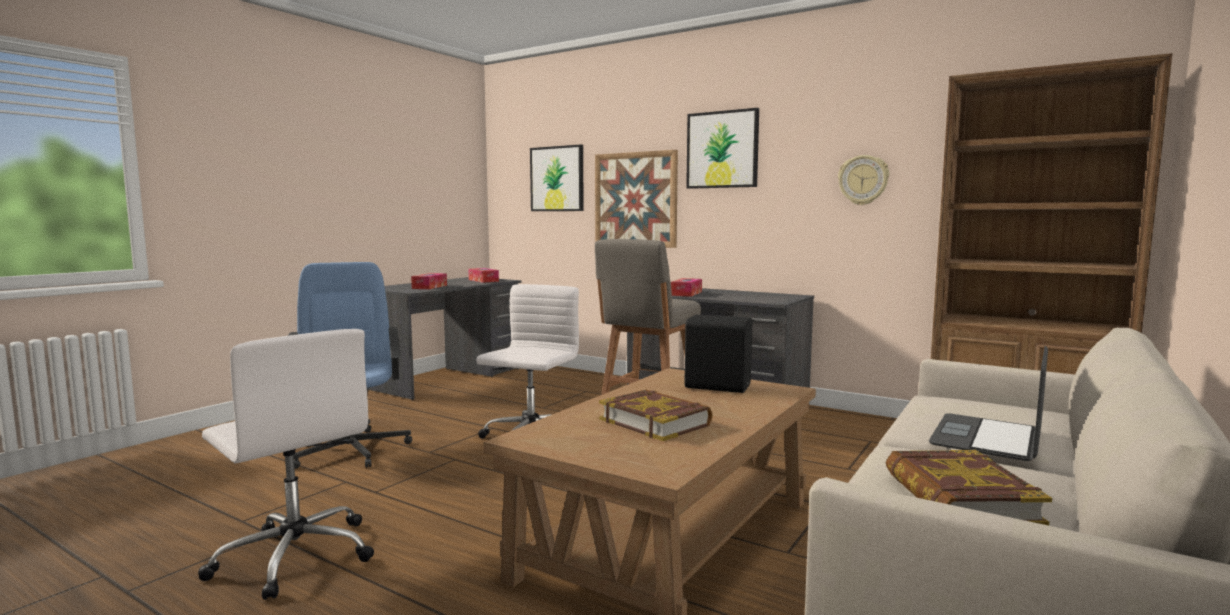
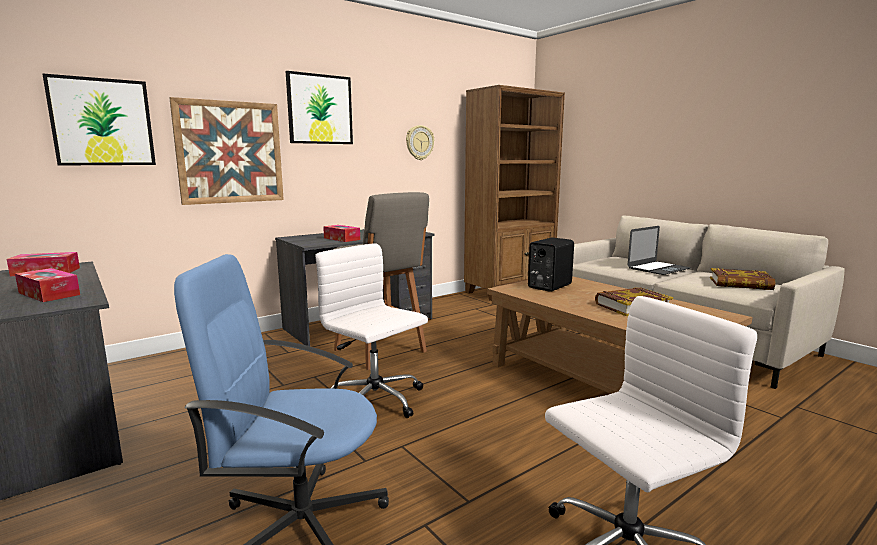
camera: 70 degrees left, 5 degrees up
laptop [929,346,1048,461] -> laptop turned 90 degrees counterclockwise [628,226,691,275]

